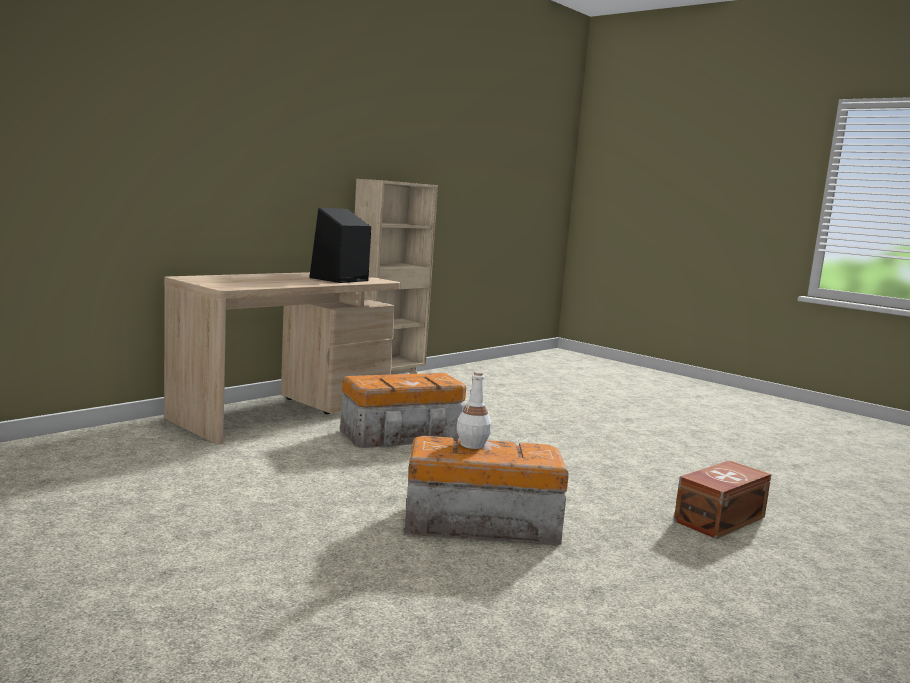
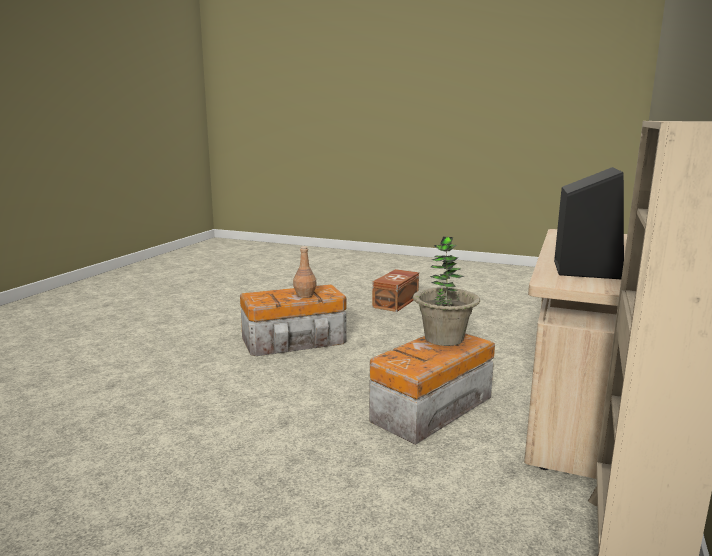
camera: 160 degrees right, 5 degrees up
white bottle [456,371,492,449] -> brown bottle [293,246,317,298]
brown storage box [674,460,771,539] -> brown storage box moved to [372,269,419,312]
none -> potted plant [413,237,480,346]

